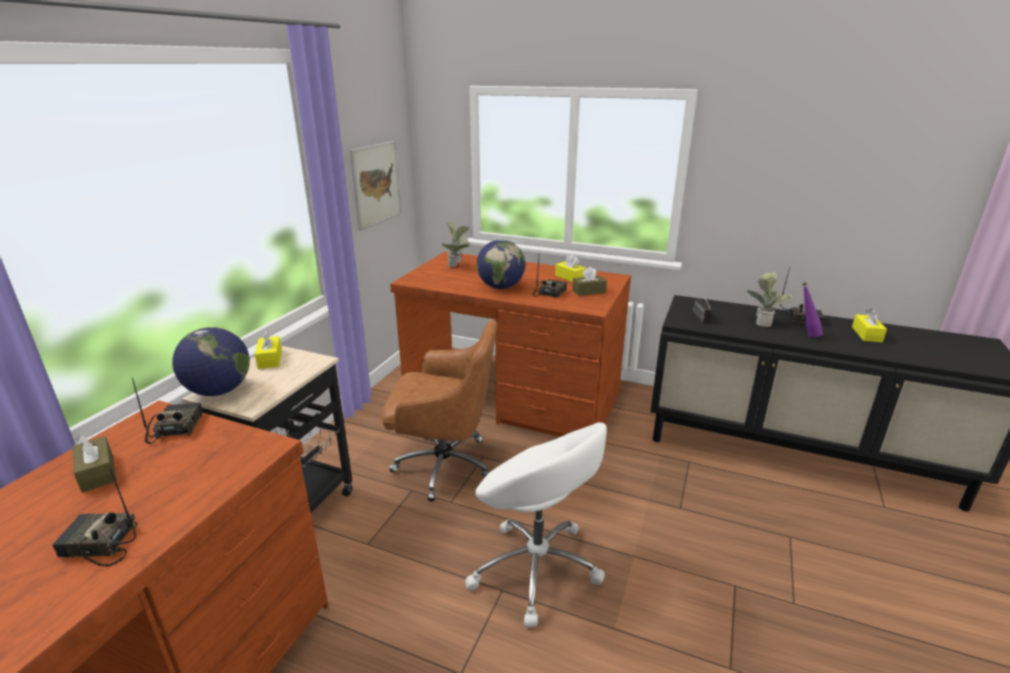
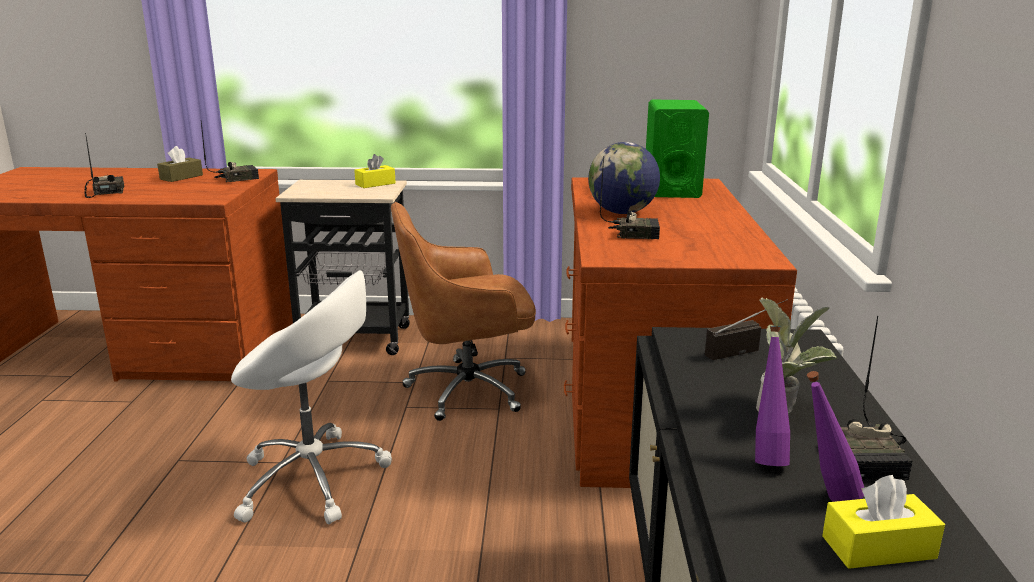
camera: 70 degrees right, 5 degrees down
globe [173,327,250,396] -> none
picture [350,141,402,231] -> none
brown office chair [381,319,498,502] -> brown office chair turned 90 degrees clockwise [391,202,536,421]
potted plant [442,222,471,267] -> green speaker [646,100,709,198]
white office chair [465,422,607,627] -> white office chair turned 105 degrees counterclockwise [231,270,392,524]
yellow tissue box [555,254,586,282] -> none
brown tissue box [572,267,607,296] -> none
none -> purple bottle [807,371,864,502]

